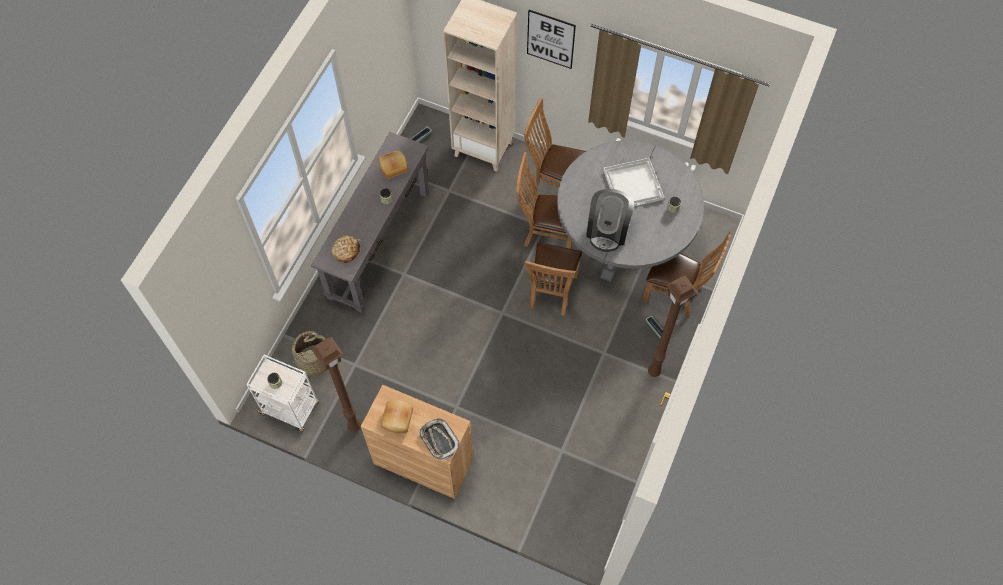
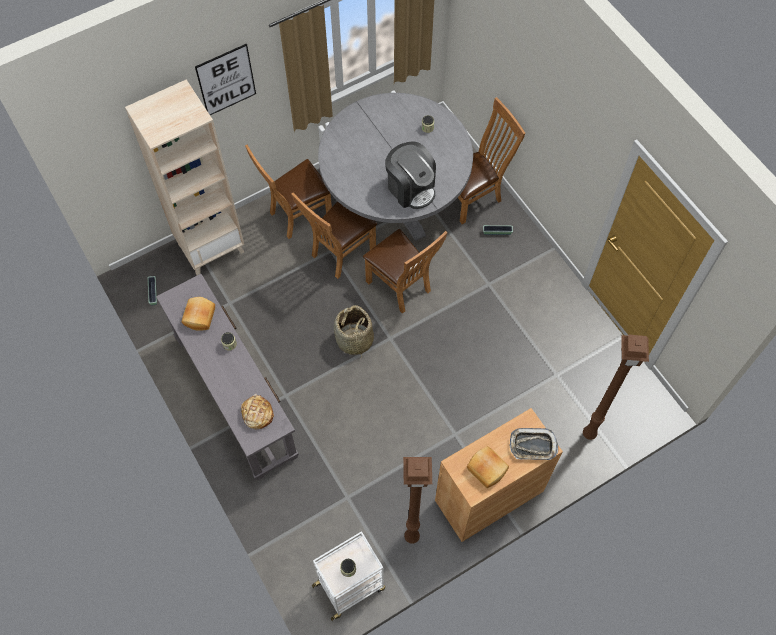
camera: 55 degrees left, 0 degrees up
basket [292,331,327,376] -> basket moved to [334,305,374,359]
white tray [603,158,664,206] -> none
brown floor lamp [648,275,697,377] -> brown floor lamp moved to [583,334,649,440]

